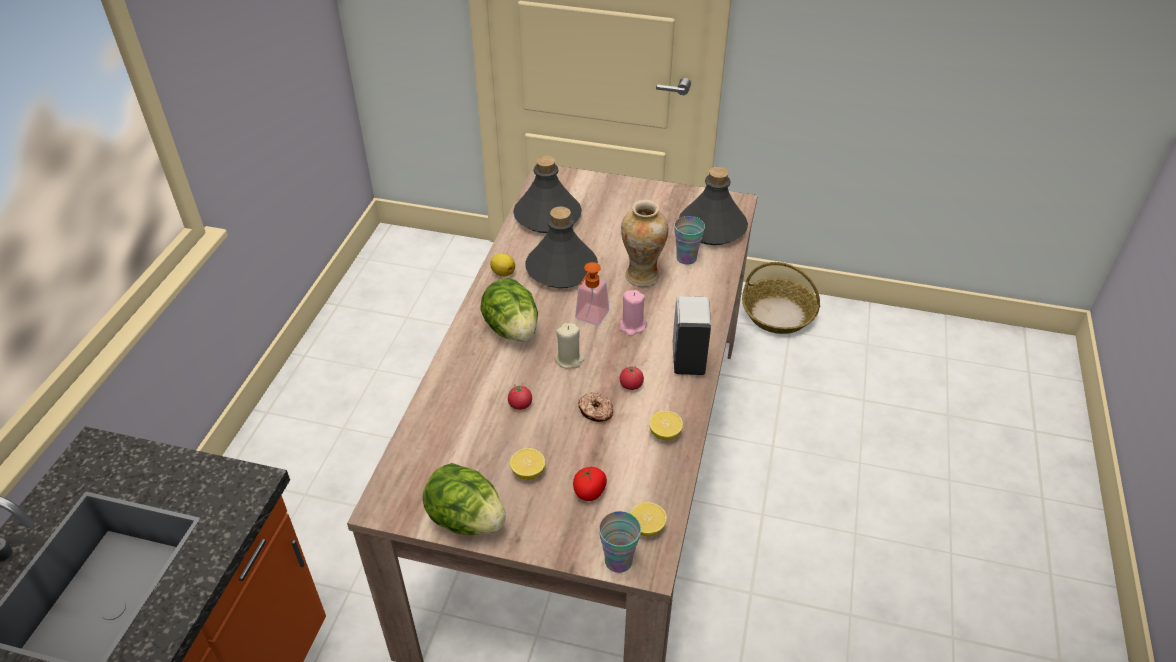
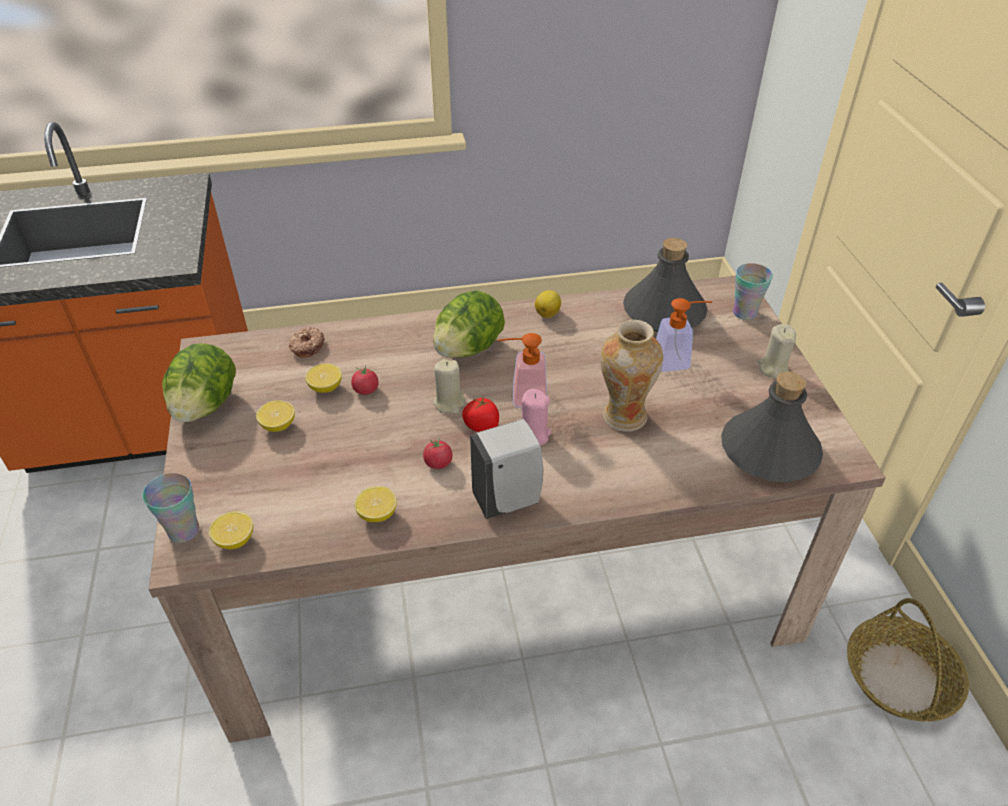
camera: 65 degrees right, 0 degrees up
grey bottle [525,207,598,288] -> none
tomato [573,467,607,501] -> tomato moved to [462,397,499,432]
donut [578,392,613,422] -> donut moved to [289,327,325,358]
cup [674,216,705,265] -> cup moved to [733,263,773,320]
none -> lemon [305,363,342,393]
none -> soap dispenser [656,298,712,372]
none -> beige candle [758,324,796,378]

